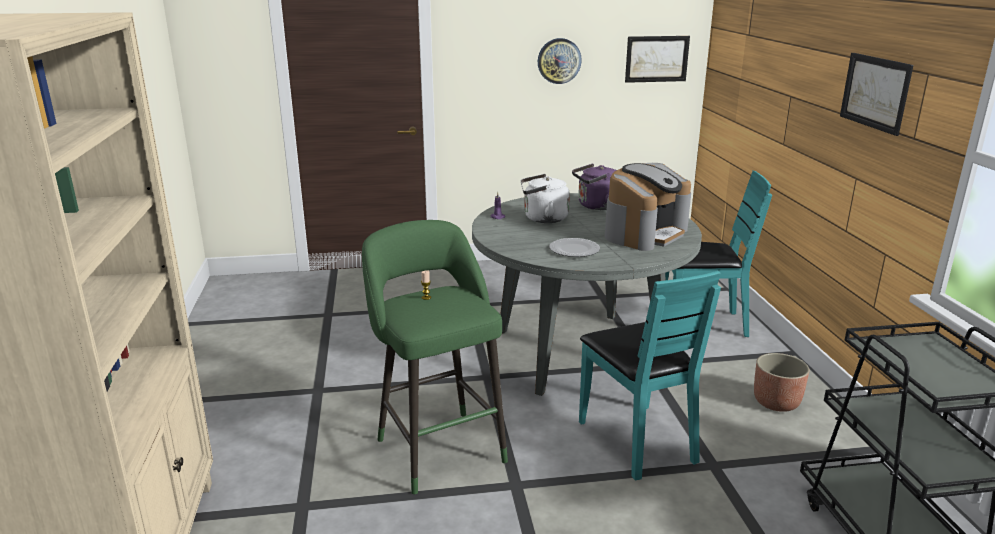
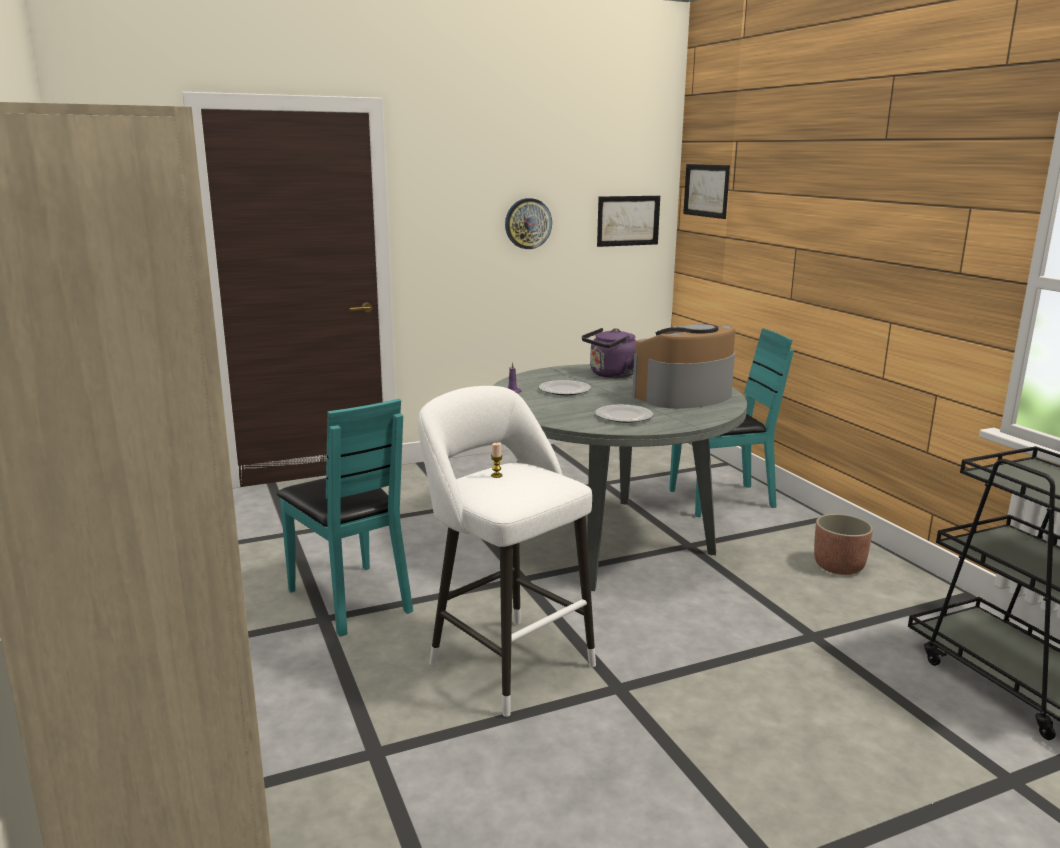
camera: 15 degrees left, 5 degrees down
green stool [362,220,508,494] -> white stool [418,386,596,717]
white kettle [521,174,570,223] -> plate [539,380,591,395]
turquoise chair [579,271,721,480] -> turquoise chair moved to [277,399,413,637]
coffee machine [605,163,691,251] -> coffee machine turned 150 degrees counterclockwise [632,324,735,409]
picture [840,53,913,136] -> picture moved to [683,164,730,219]

